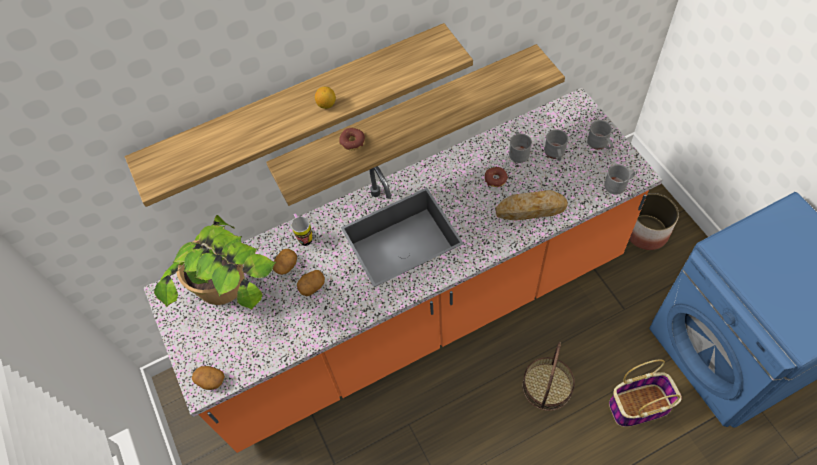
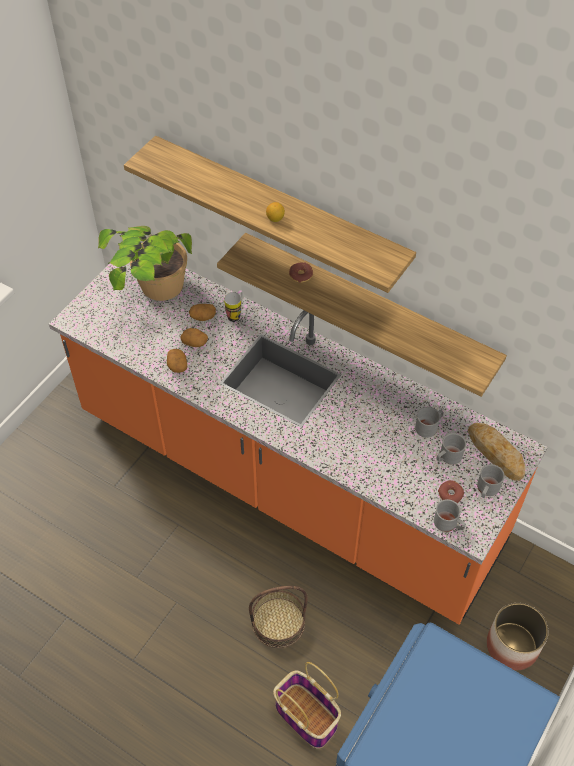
camera: 55 degrees right, 5 degrees down
potato [192,366,225,390] -> potato moved to [167,349,187,373]
donut [485,167,508,187] -> donut moved to [438,480,464,503]
bread [496,190,568,220] -> bread moved to [468,423,526,481]

